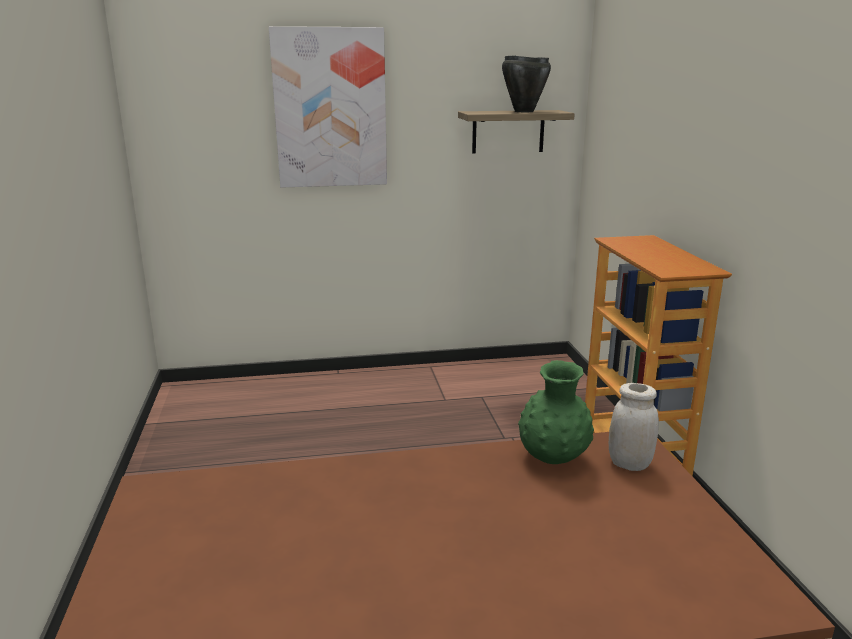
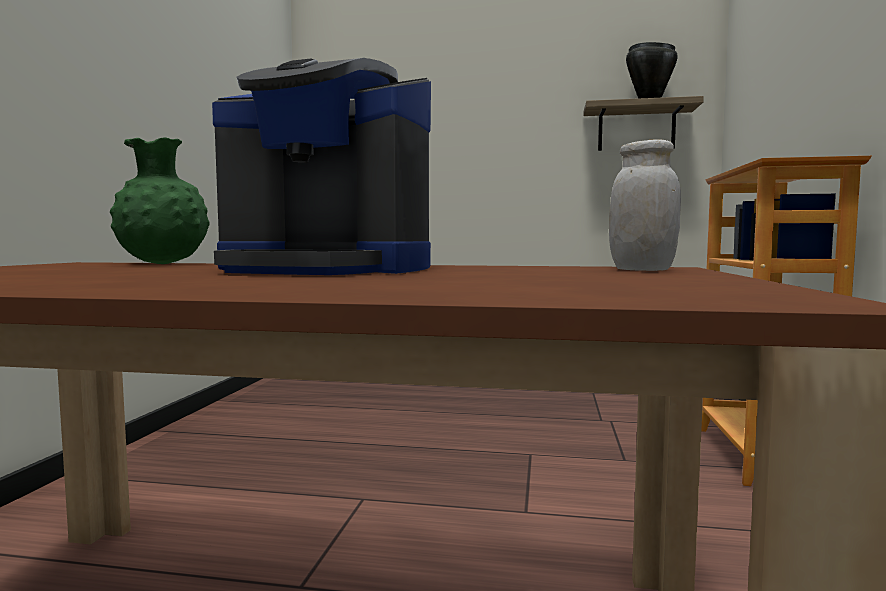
camera: 20 degrees right, 15 degrees down
picture [269,26,387,188] -> none
green vase [518,360,594,464] -> green vase moved to [110,137,210,264]
none -> coffee machine [212,58,431,275]

